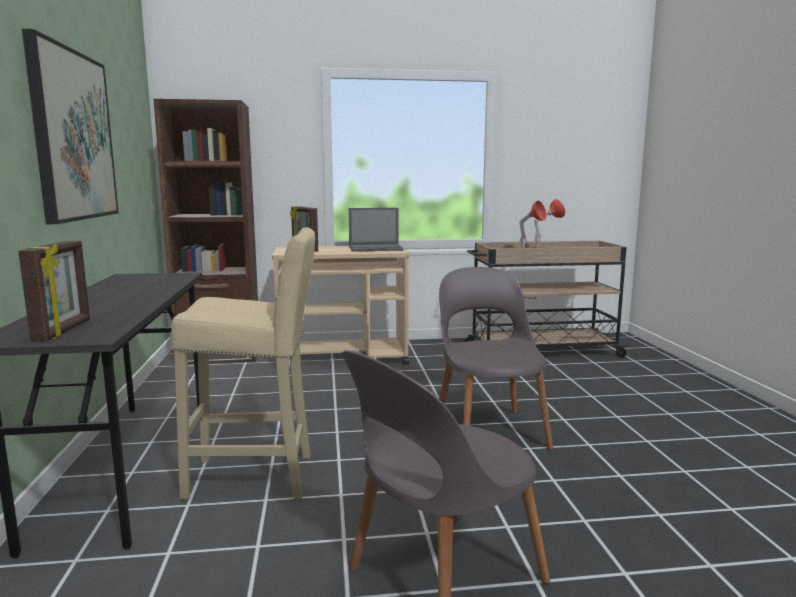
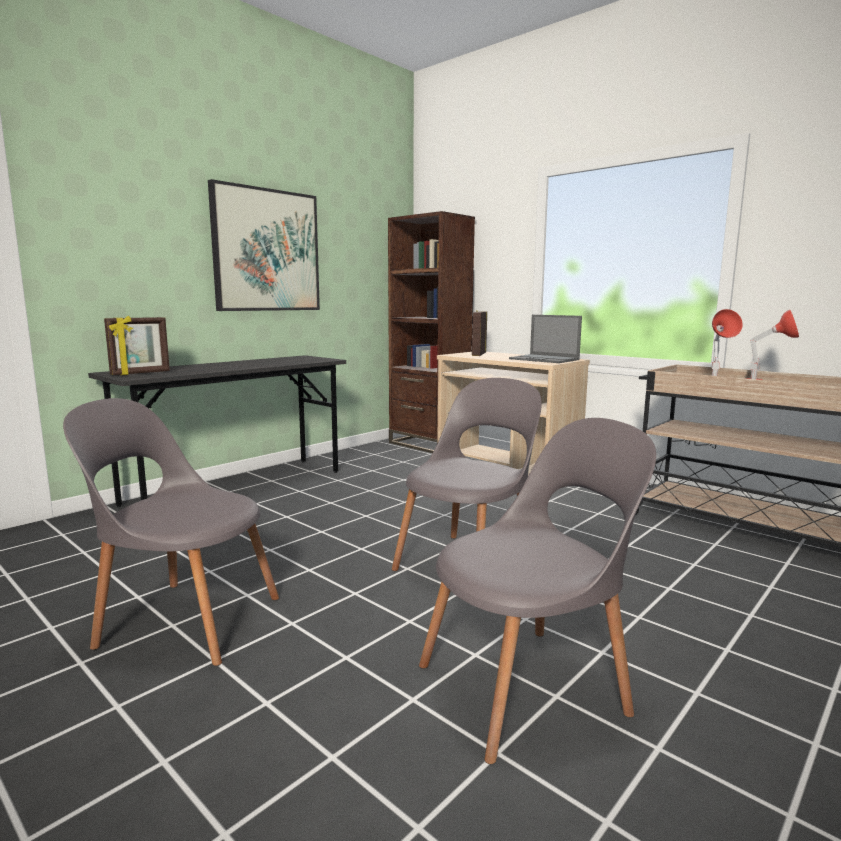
camera: 50 degrees right, 0 degrees up
beige stool [171,227,315,500] -> none
none -> grey chair [419,418,656,764]

